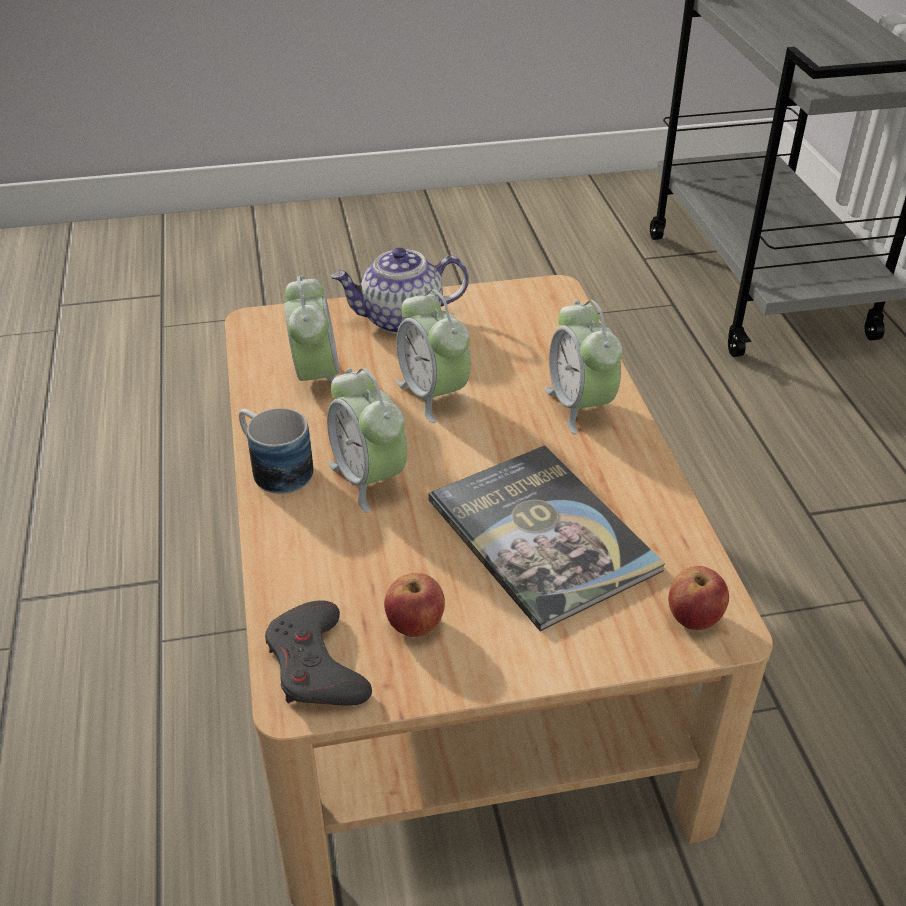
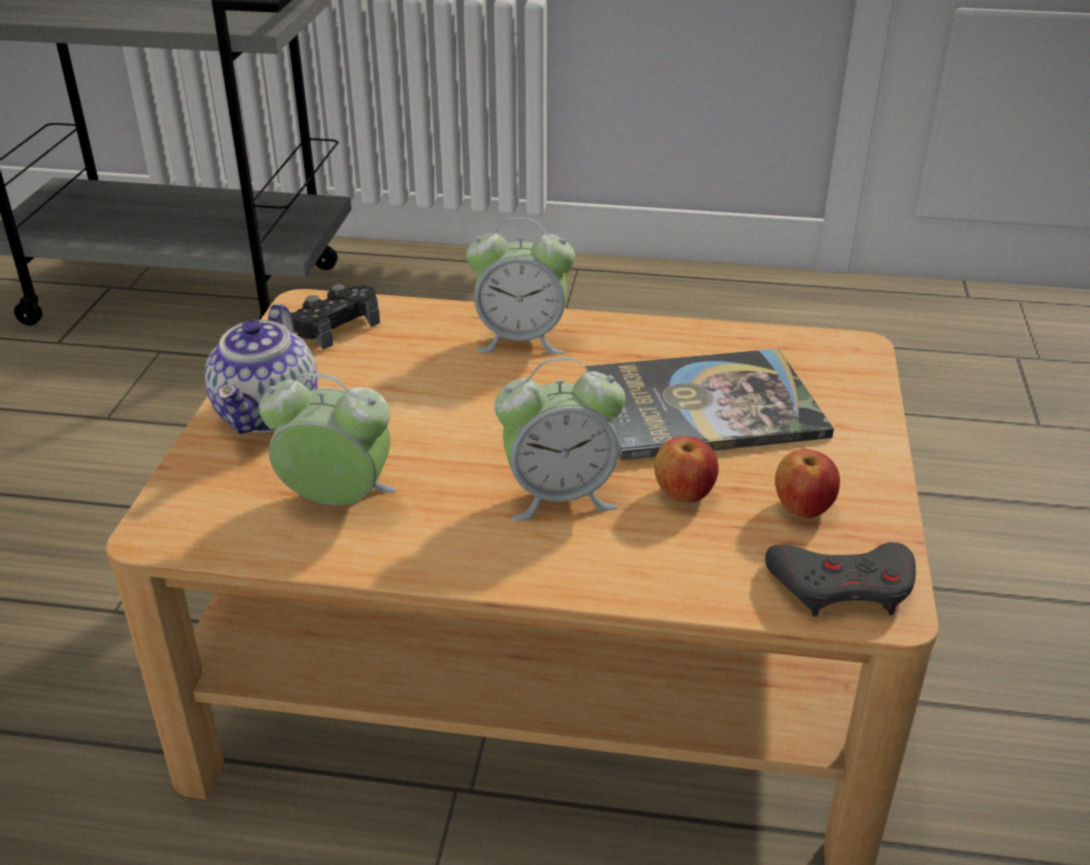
camera: 70 degrees left, 5 degrees down
mug [239,408,314,494] -> none
alarm clock [396,289,471,423] -> none
apple [668,566,729,630] -> apple moved to [654,436,718,502]
none -> black game controller [291,284,380,350]

